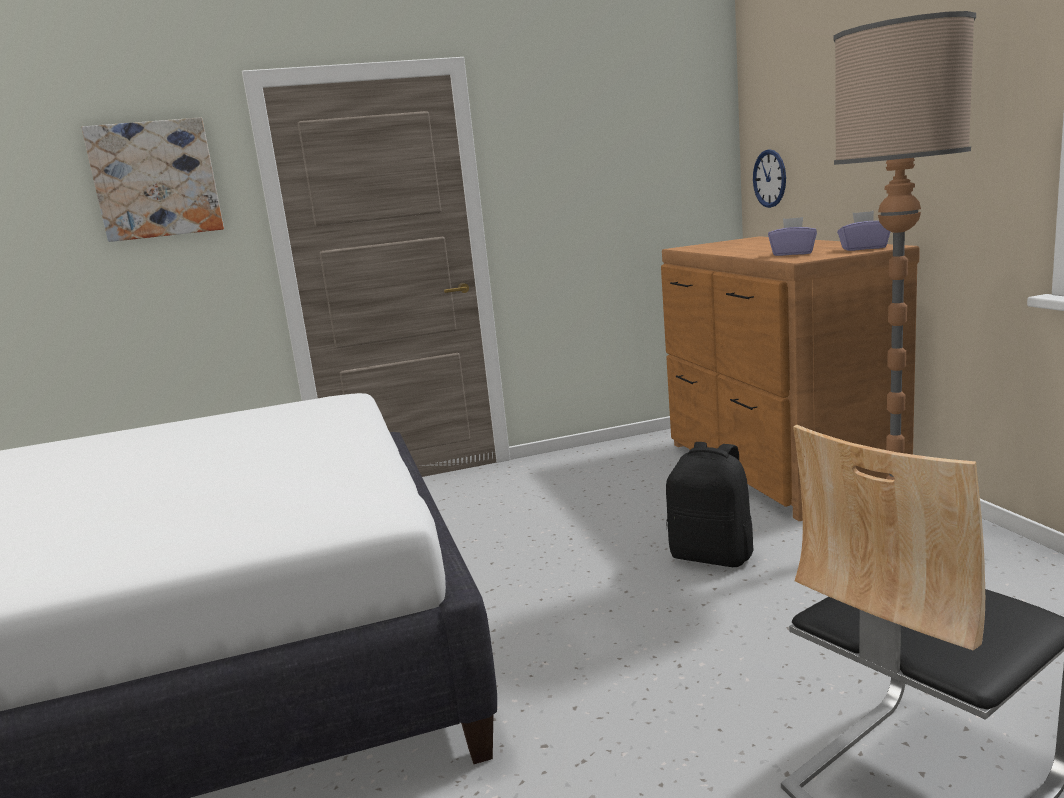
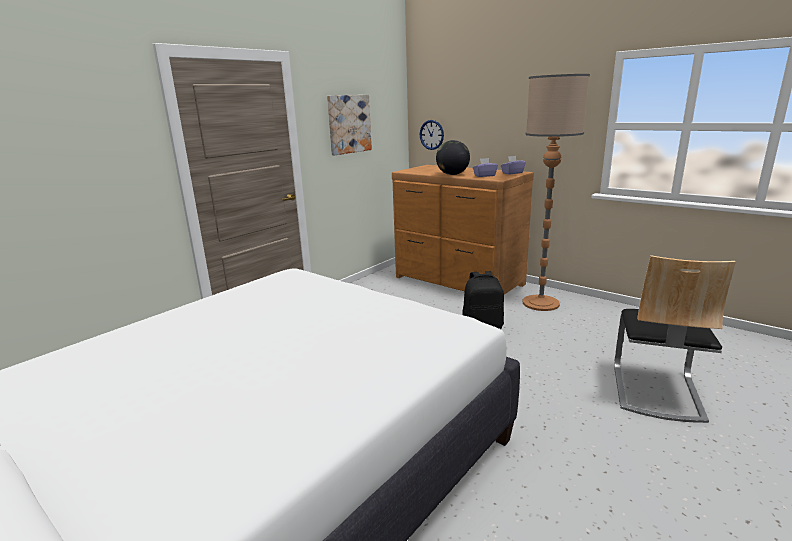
camera: 35 degrees left, 5 degrees up
picture [81,118,224,242] -> picture moved to [327,95,372,155]
none -> globe [436,140,470,175]

